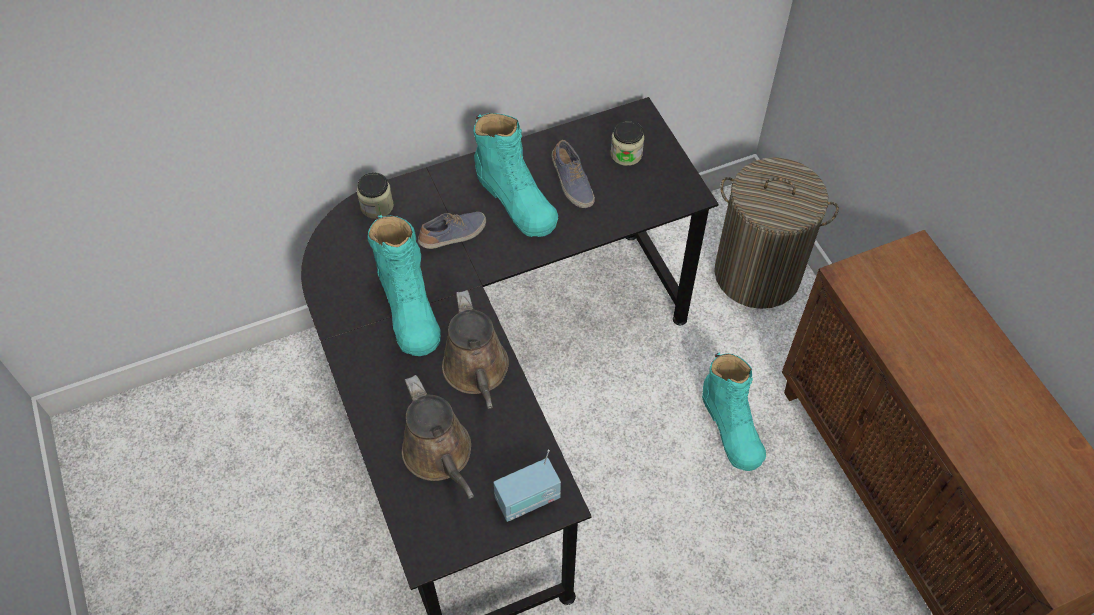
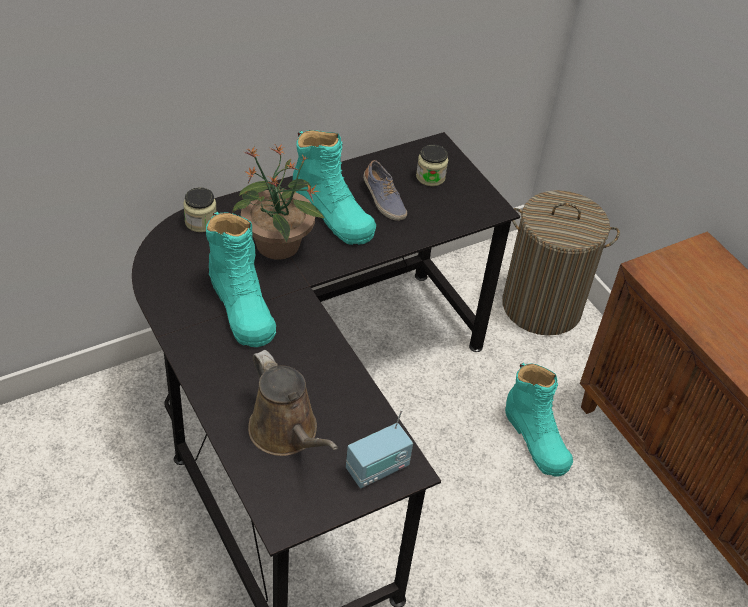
camera: 10 degrees left, 10 degrees down
shoe [418,212,486,249] -> potted plant [233,144,325,260]
brown watering can [442,290,509,409] -> none

